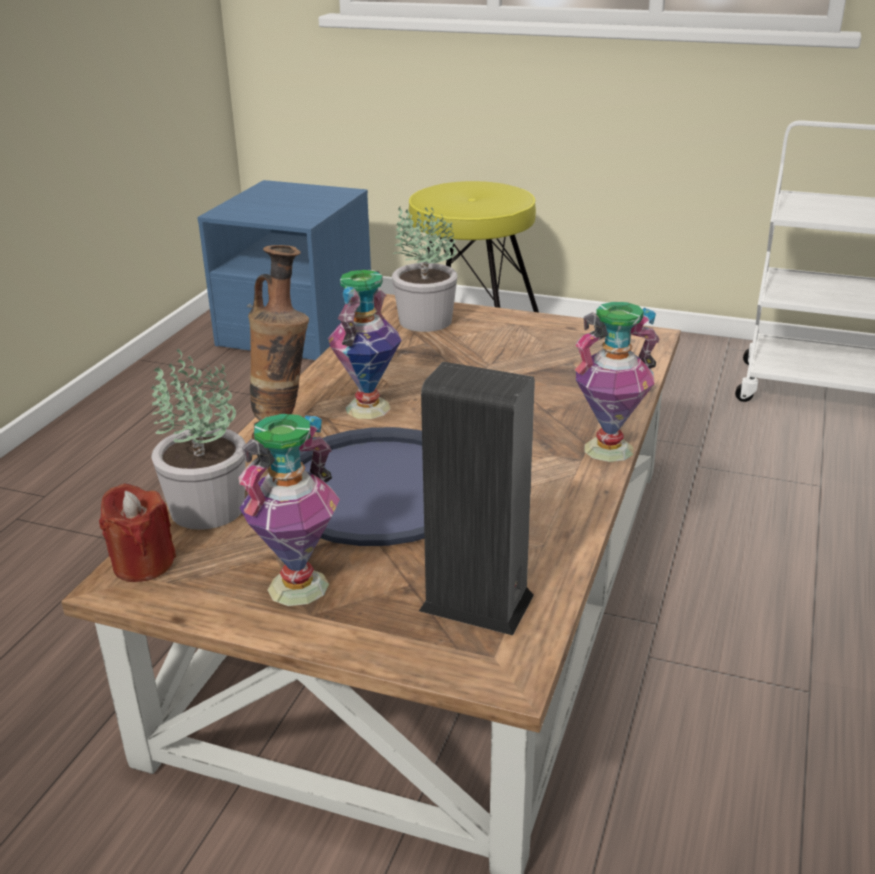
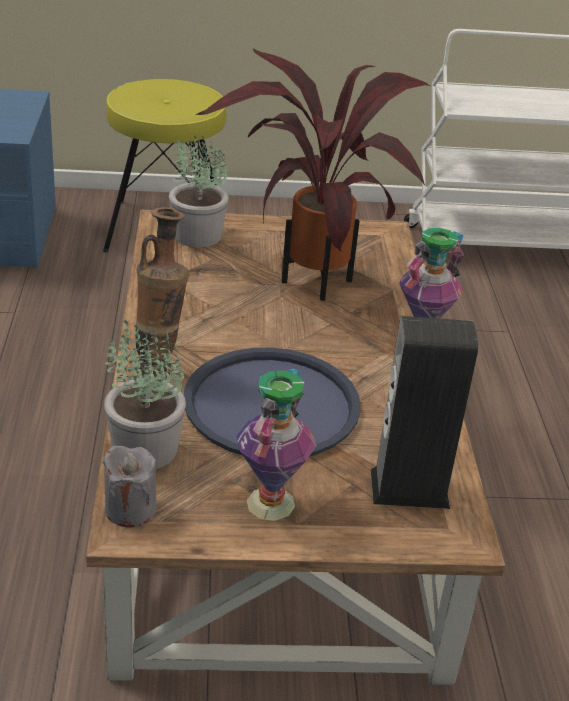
camera: 25 degrees left, 5 degrees up
red candle [99,484,176,582] -> grey candle [103,445,156,527]
vase [328,270,402,419] -> none
none -> potted plant [196,48,430,301]

